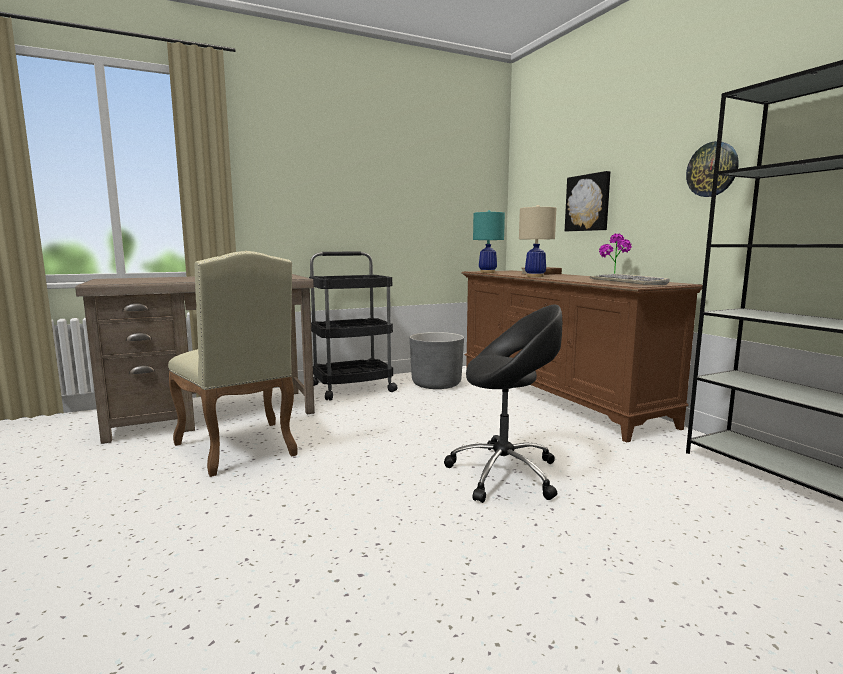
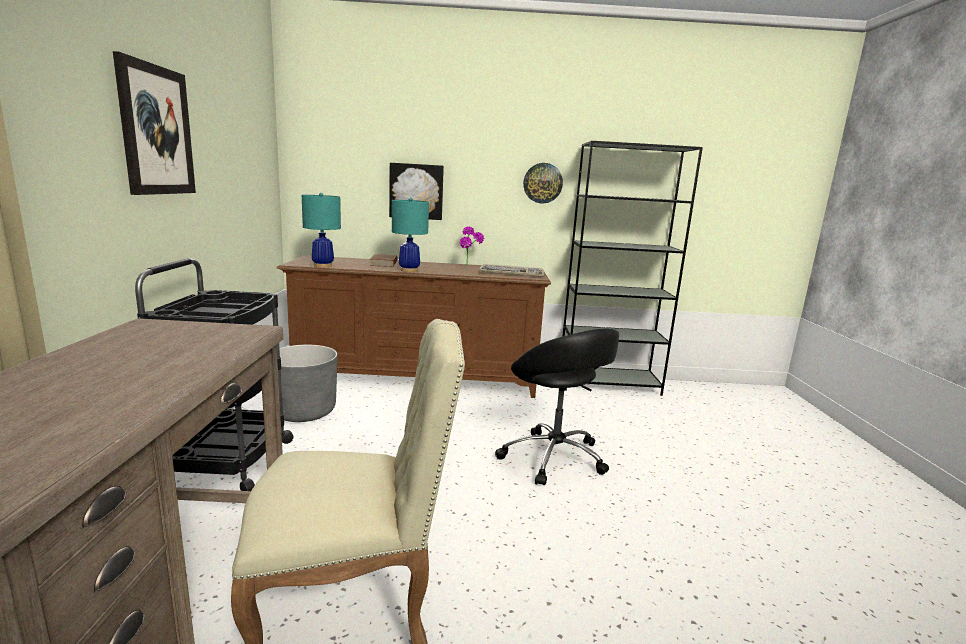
camera: 65 degrees left, 5 degrees up
black office chair [444,305,562,503] -> black office chair turned 120 degrees clockwise [495,328,619,485]
beige table lamp [519,205,556,277] -> turquoise table lamp [392,198,429,272]
none -> picture [113,51,196,195]

